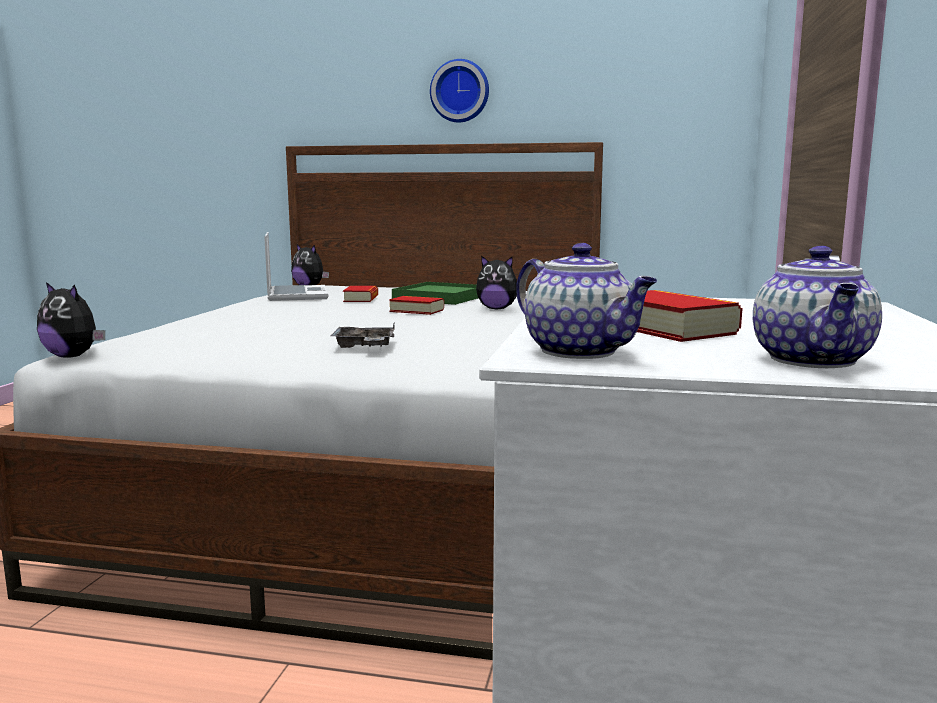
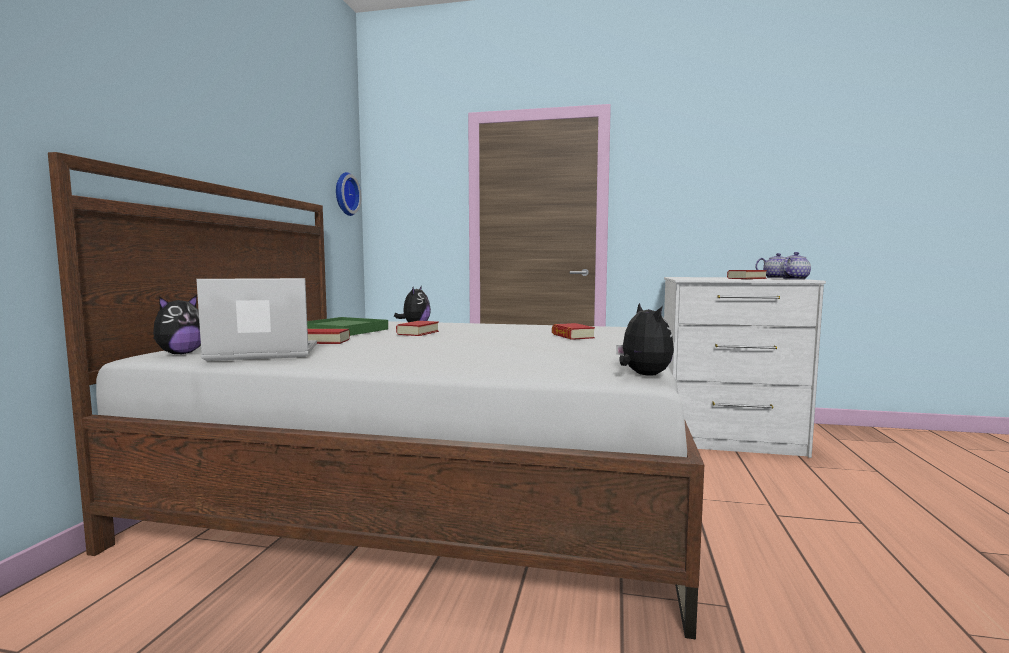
camera: 90 degrees left, 5 degrees down
plush toy [37,282,105,358] -> plush toy turned 45 degrees counterclockwise [616,303,674,376]
grey tray [331,322,395,348] -> book [552,323,595,340]
wall clock [430,59,489,123] -> wall clock moved to [336,172,361,216]

